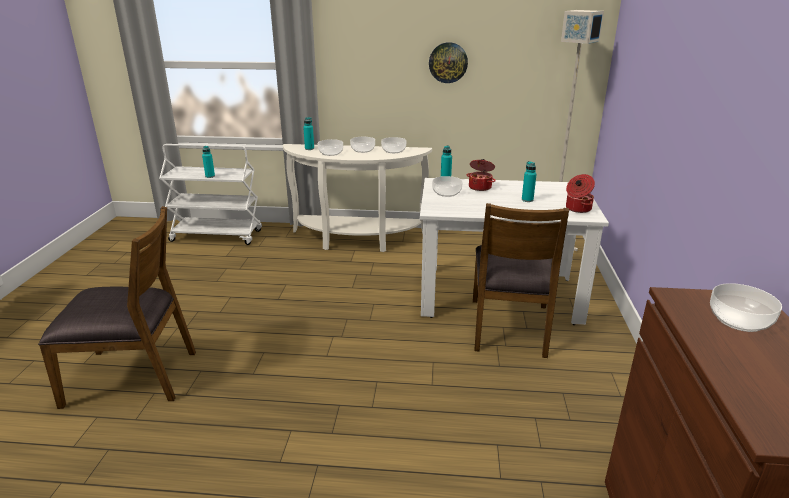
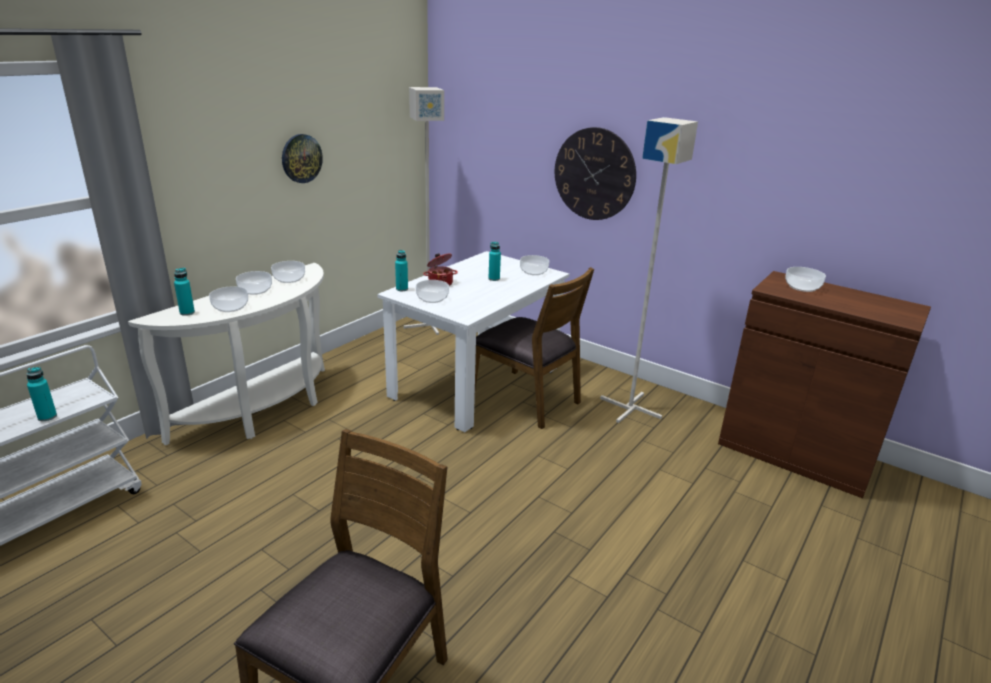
camera: 60 degrees left, 0 degrees up
cooking pot [566,174,595,213] -> bowl [520,255,549,275]
none -> wall clock [555,127,636,220]
none -> grey floor lamp [600,117,698,423]

